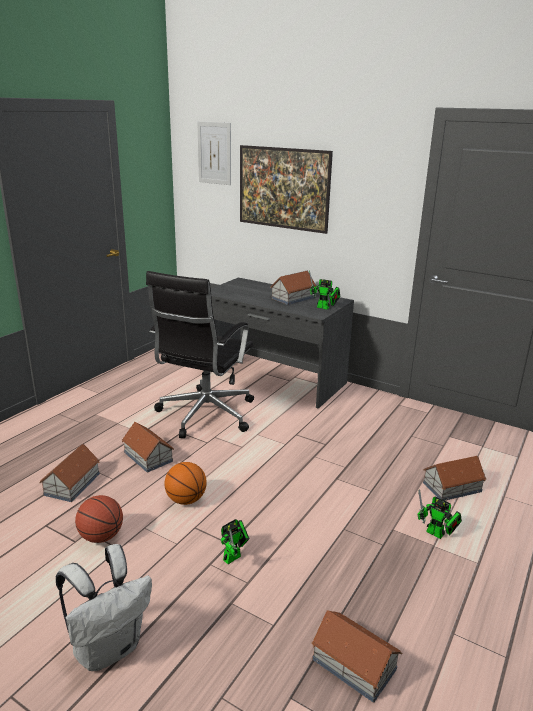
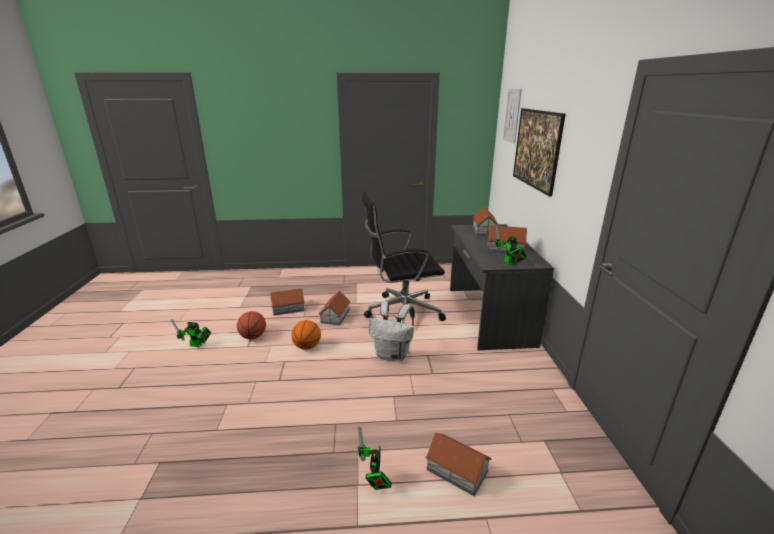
camera: 55 degrees right, 0 degrees up
white backpack [56,544,152,671] -> white backpack moved to [369,301,415,362]
toy robot [221,519,249,564] -> toy robot moved to [171,319,211,347]
toy house [311,611,402,703] -> toy house moved to [472,207,499,236]

